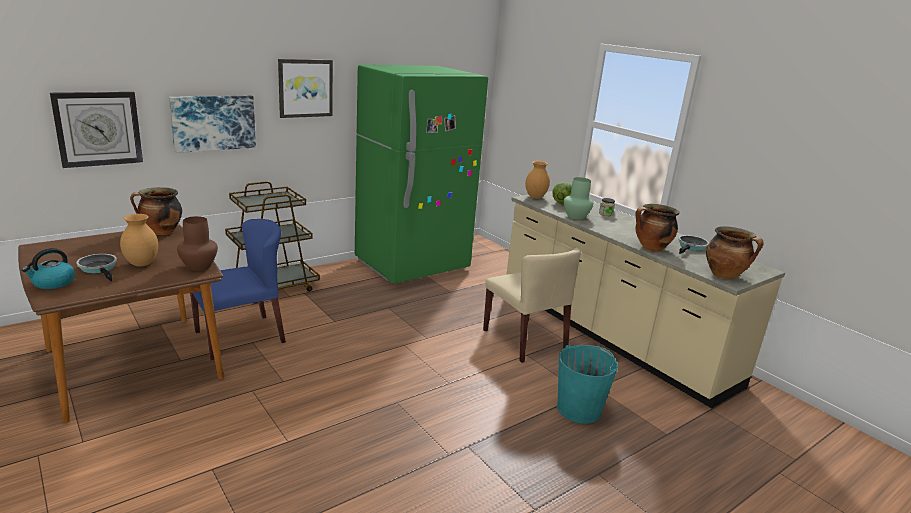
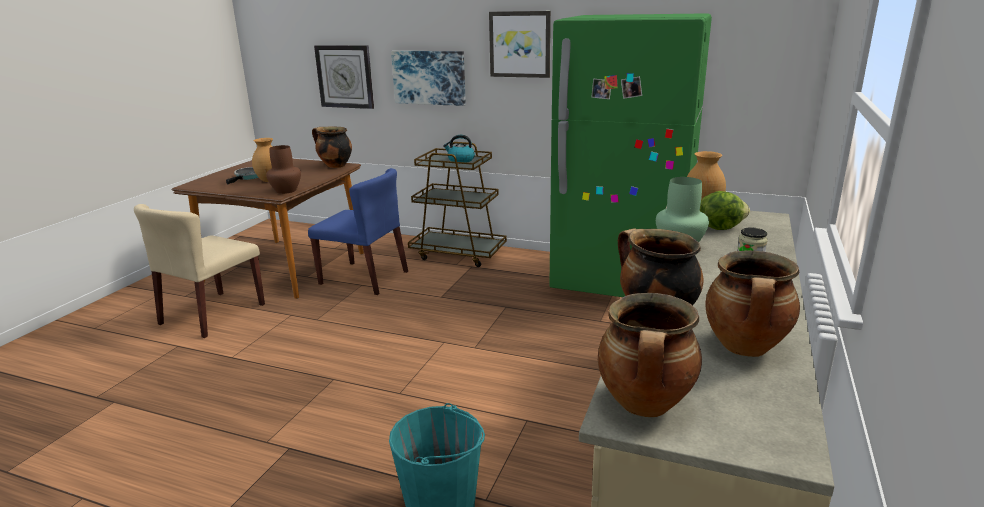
camera: 60 degrees right, 0 degrees up
kettle [22,248,75,289] -> kettle moved to [443,135,475,163]
beige chair [483,247,581,363] -> beige chair moved to [134,204,265,338]
frying pan [679,235,709,254] -> cooking pot [706,250,800,357]

